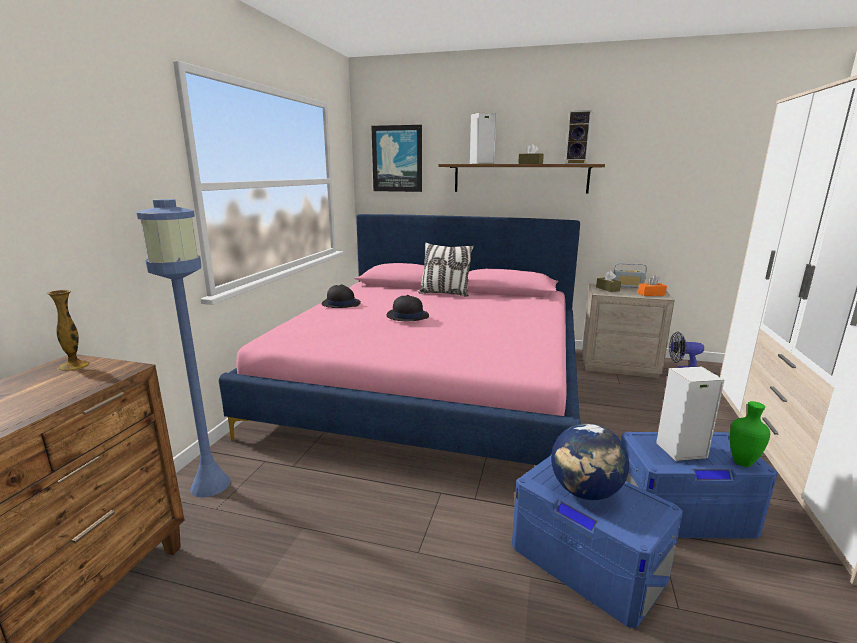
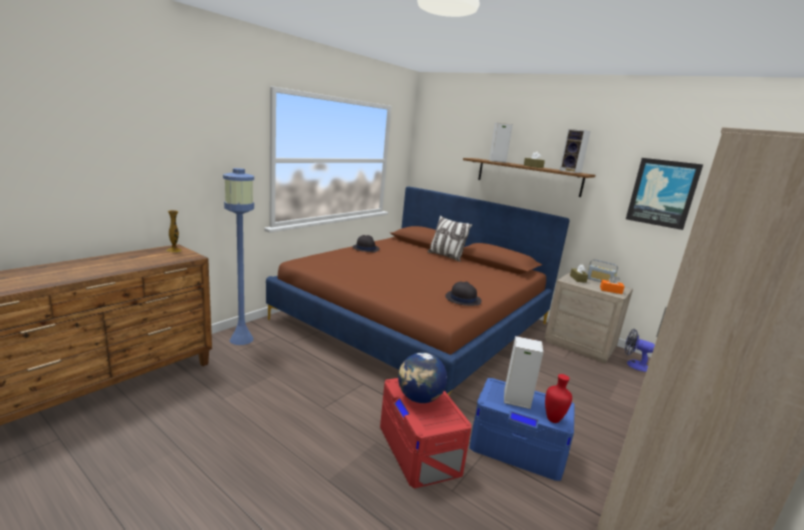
camera: 20 degrees right, 0 degrees up
pink bed [219,214,581,465] -> brown bed [266,187,570,395]
picture [371,125,422,192] -> picture moved to [626,158,703,230]
black hat [387,295,429,321] -> black hat moved to [445,282,482,306]
blue storage box [512,456,683,629] -> red storage box [380,378,471,489]
green vase [730,401,770,467] -> red vase [545,374,572,423]

